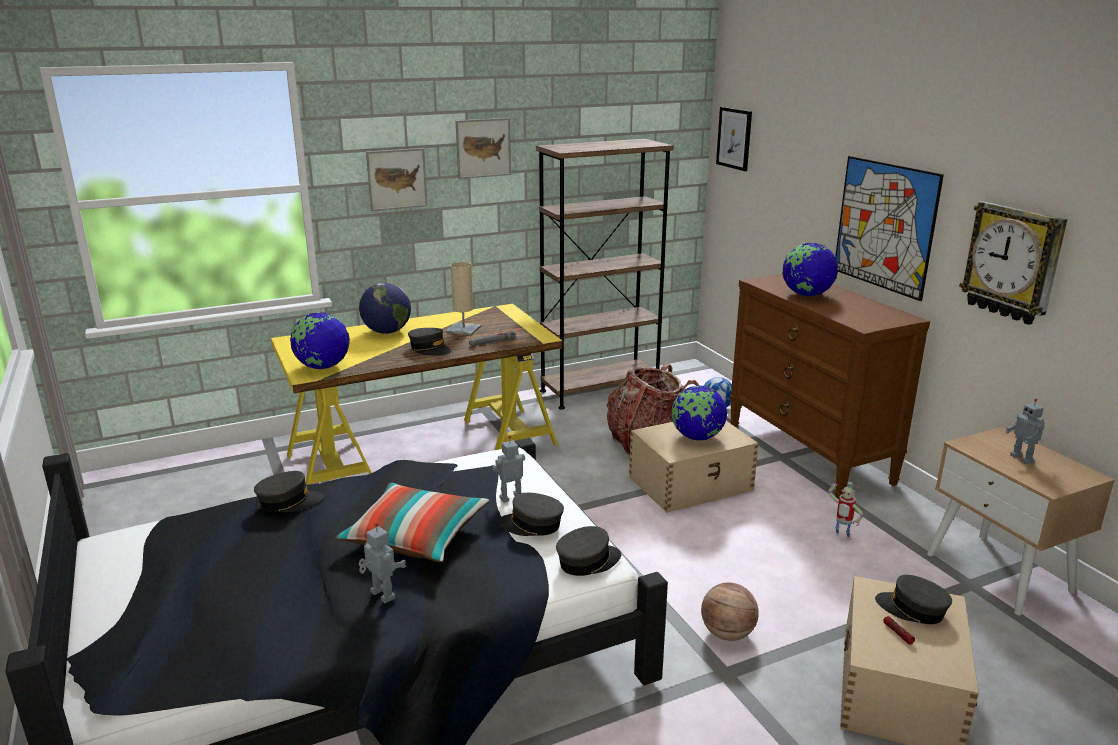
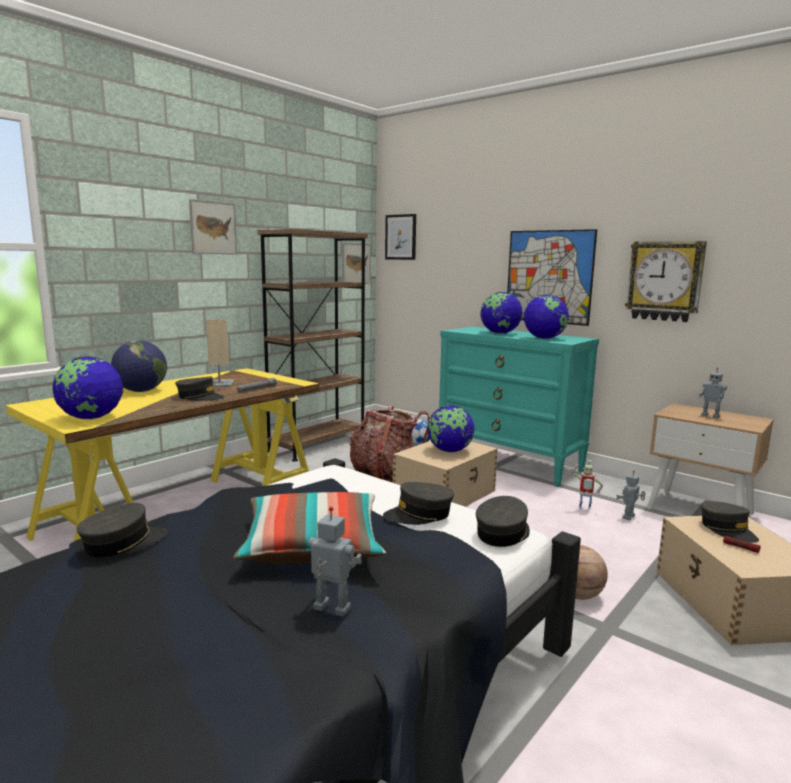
camera: 25 degrees left, 10 degrees down
picture [366,148,428,211] -> picture moved to [342,243,371,284]
toy robot [492,436,525,503] -> toy robot moved to [616,471,646,520]
brown dresser [730,274,930,499] -> turquoise dresser [439,326,599,487]
grey cap [875,575,952,624] -> grey cap turned 120 degrees counterclockwise [701,501,759,543]
none -> globe [524,294,569,339]

